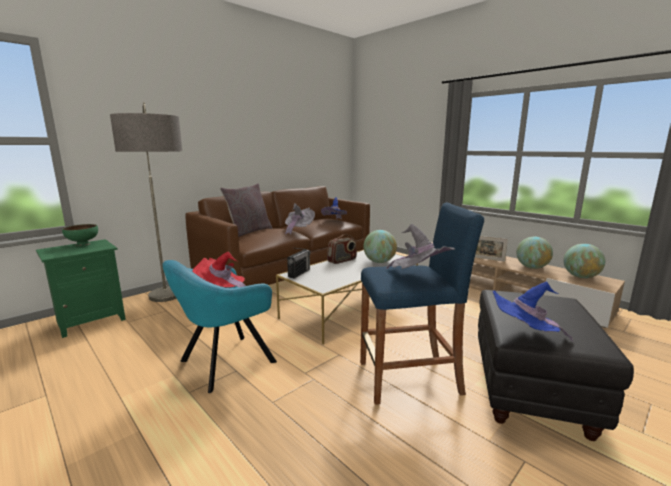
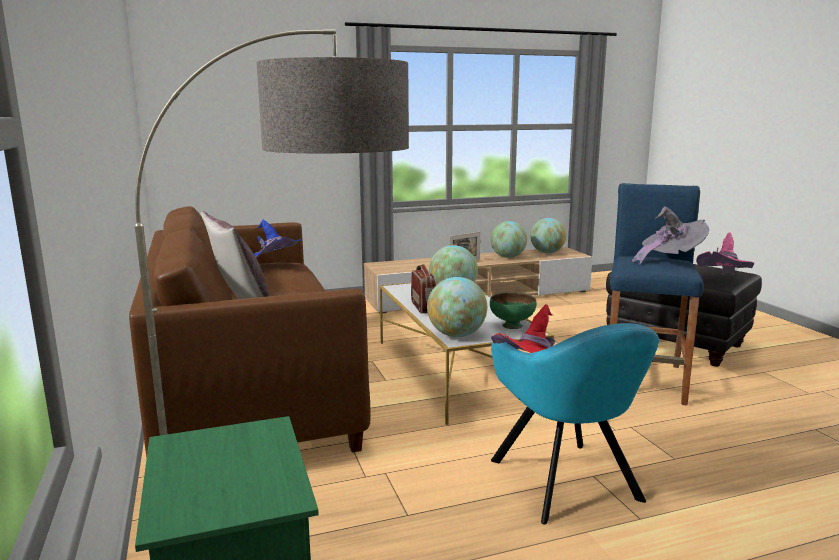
camera: 65 degrees left, 0 degrees up
green bowl [62,224,98,246] -> green bowl moved to [490,292,537,329]
grey hat [285,204,315,235] -> none
radio [287,248,311,279] -> globe [427,277,487,337]
blue hat [492,282,573,342] -> pink hat [696,232,754,276]

